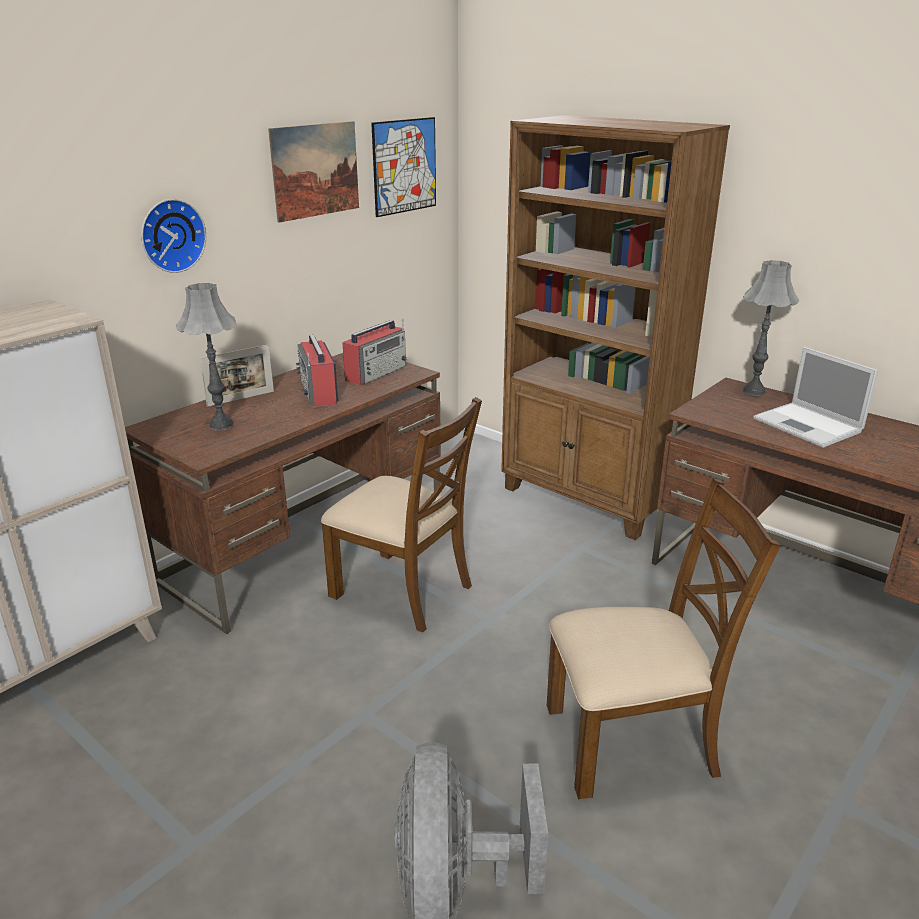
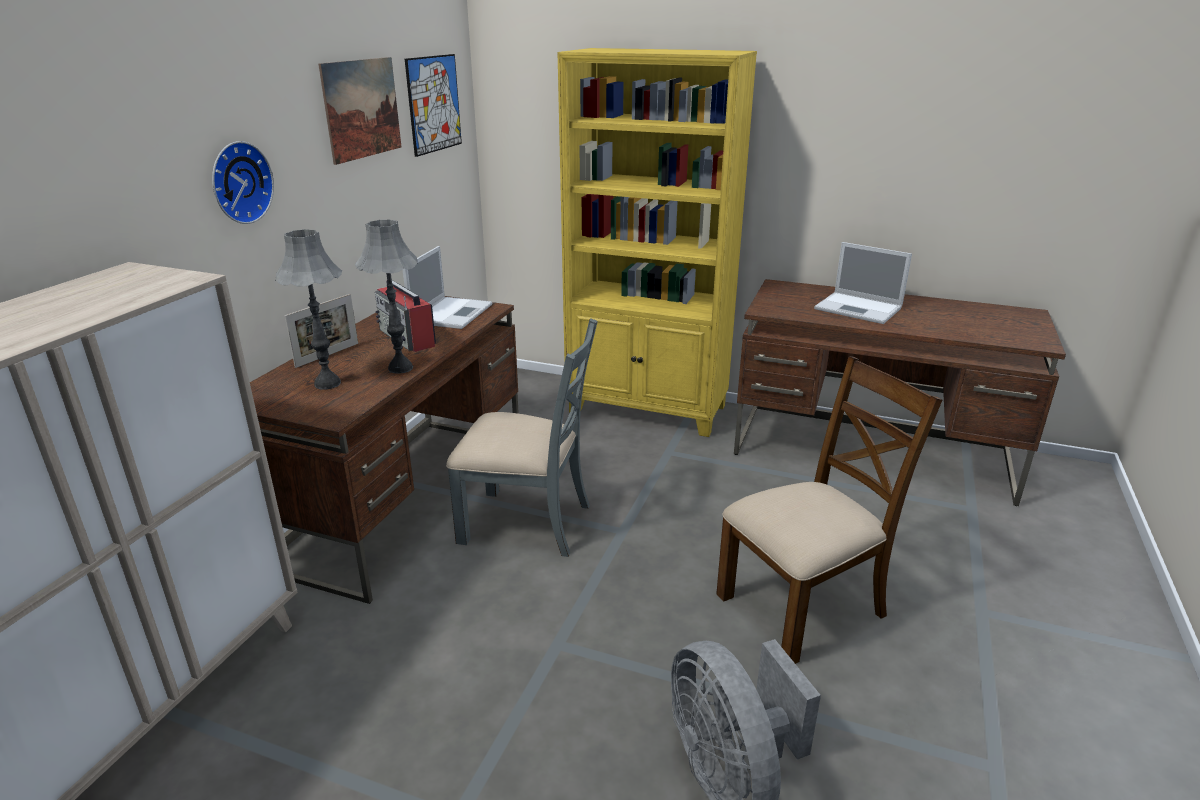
camera: 20 degrees left, 0 degrees up
brown chair [321,397,482,633] -> grey chair [446,318,598,557]
radio [342,319,407,385] -> laptop [403,246,493,329]
brown bookcase [501,115,730,540] -> yellow bookcase [557,48,757,437]
grey table lamp [743,260,800,396] -> grey table lamp moved to [355,219,418,374]

